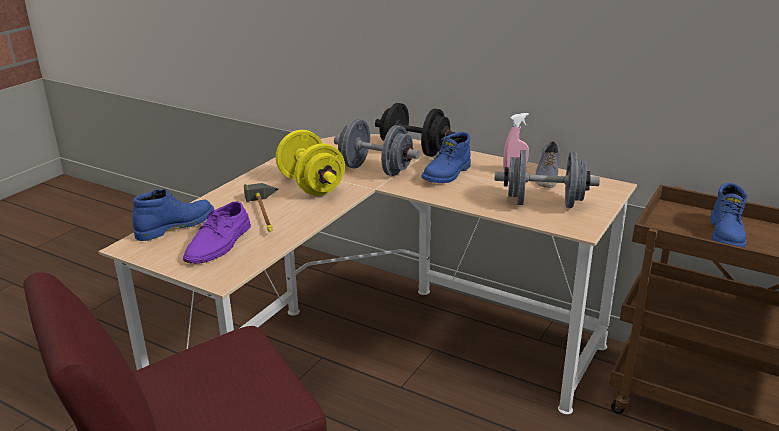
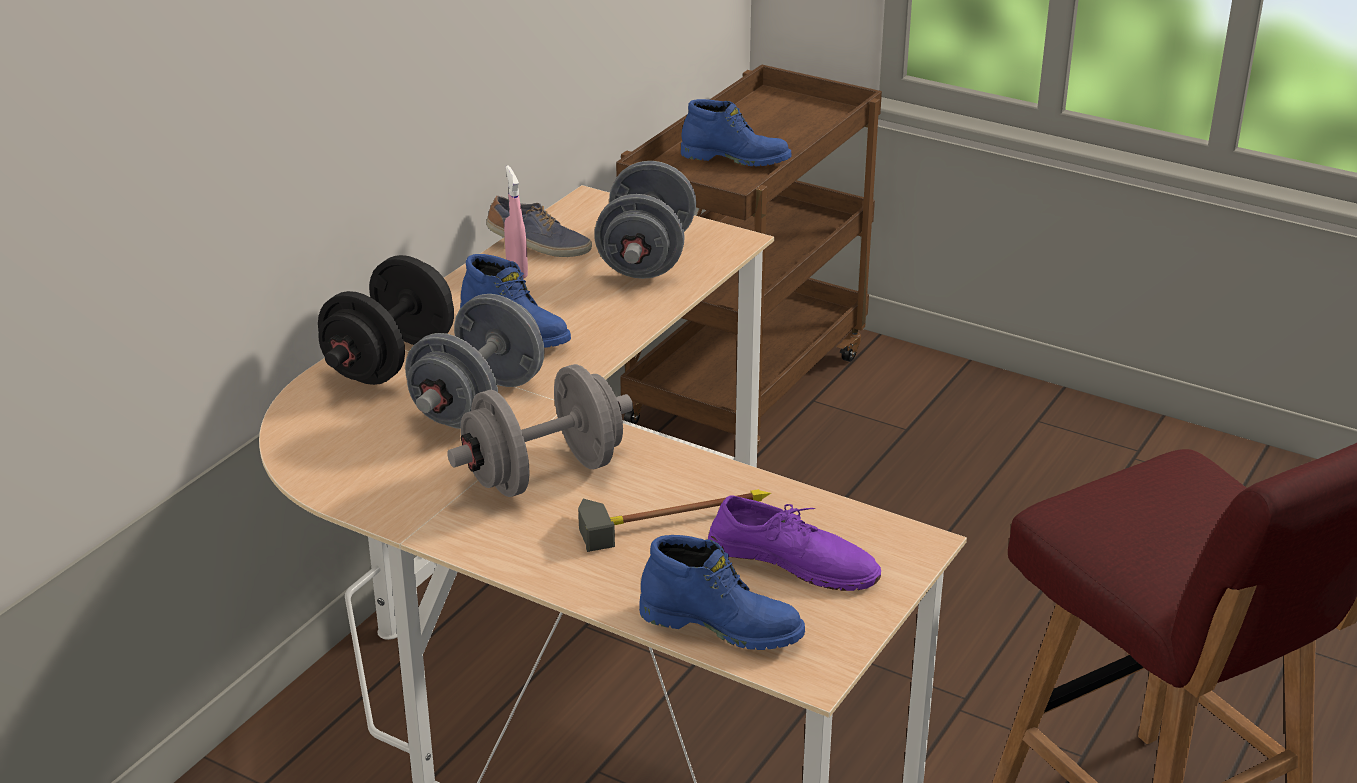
camera: 90 degrees left, 5 degrees up
blue boot [132,189,214,241] -> blue boot turned 150 degrees clockwise [639,535,805,650]
yellow dumbbell [276,130,345,196] -> grey dumbbell [447,364,633,497]

